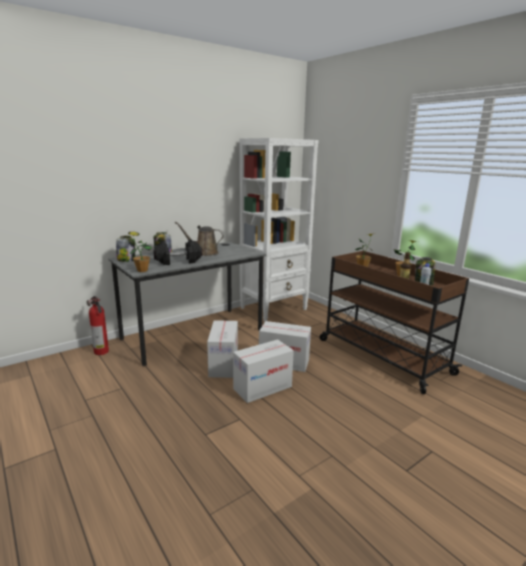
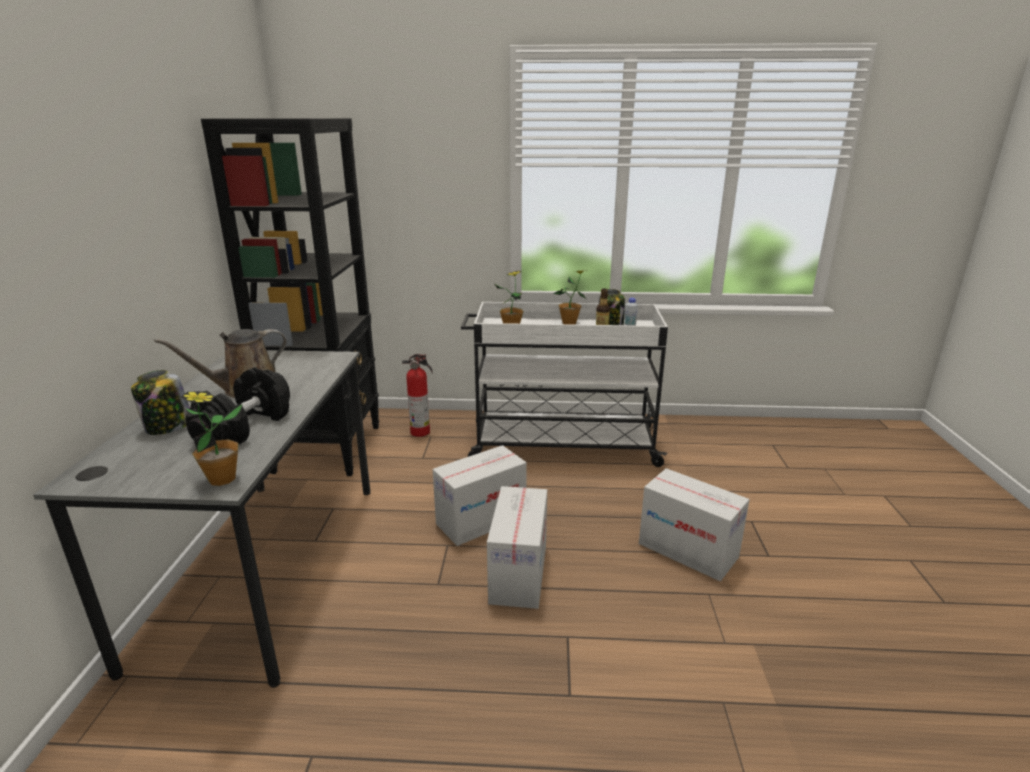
camera: 50 degrees left, 5 degrees up
fire extinguisher [87,296,109,355] -> fire extinguisher moved to [402,354,433,437]
jar [116,236,135,262] -> none
cardboard box [207,320,238,378] -> cardboard box moved to [639,468,750,581]
white bookcase [240,138,318,321] -> black bookcase [201,118,379,476]
brown cart [320,251,469,394] -> white cart [461,302,668,467]

